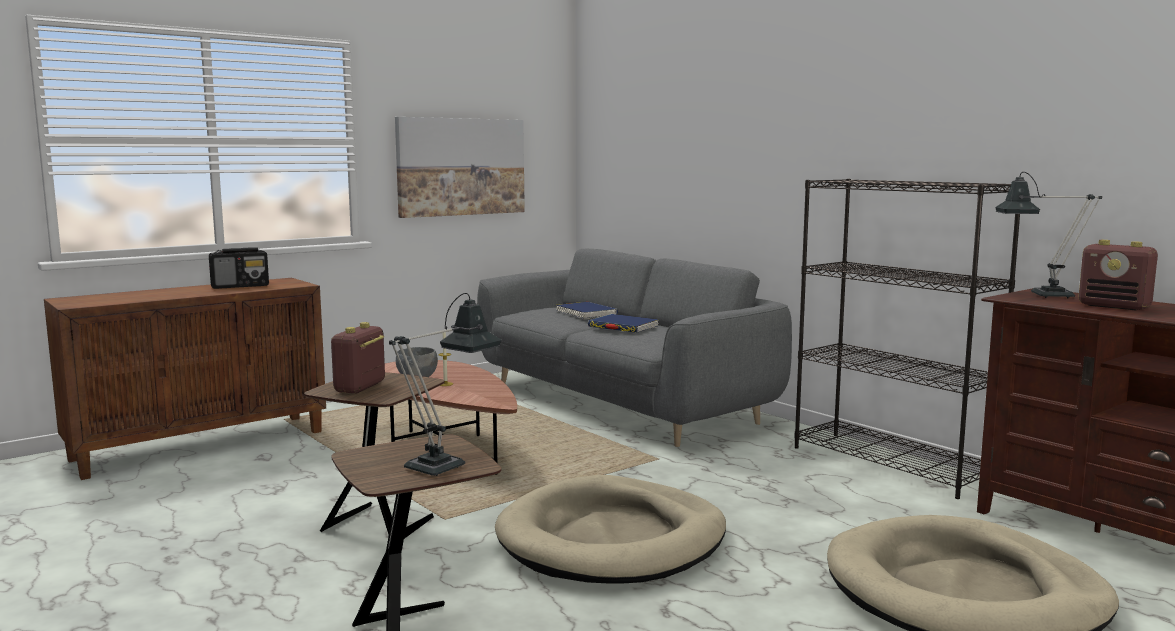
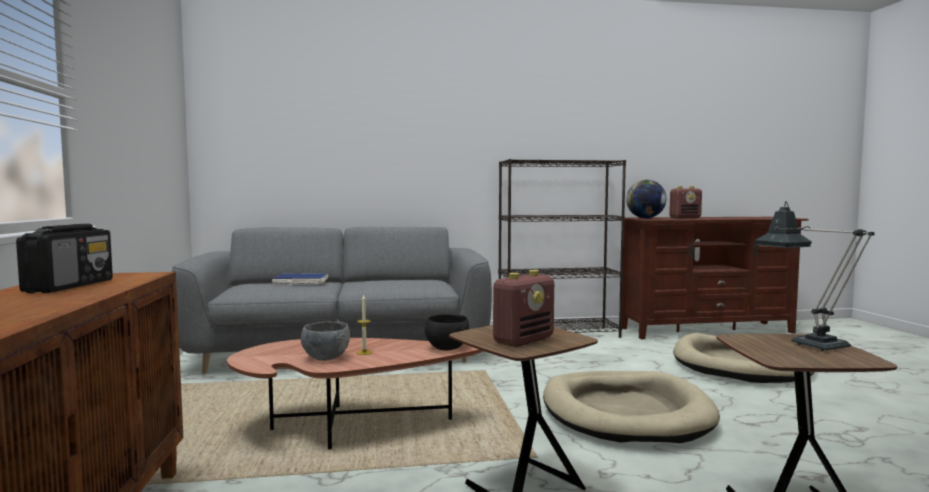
camera: 60 degrees left, 5 degrees down
radio [331,322,385,393] -> radio turned 90 degrees counterclockwise [493,270,554,347]
picture [395,117,525,218] -> none
blue book [588,314,659,333] -> none
table lamp [995,172,1102,298] -> globe [626,180,667,218]
none -> black bowl [425,314,469,351]

